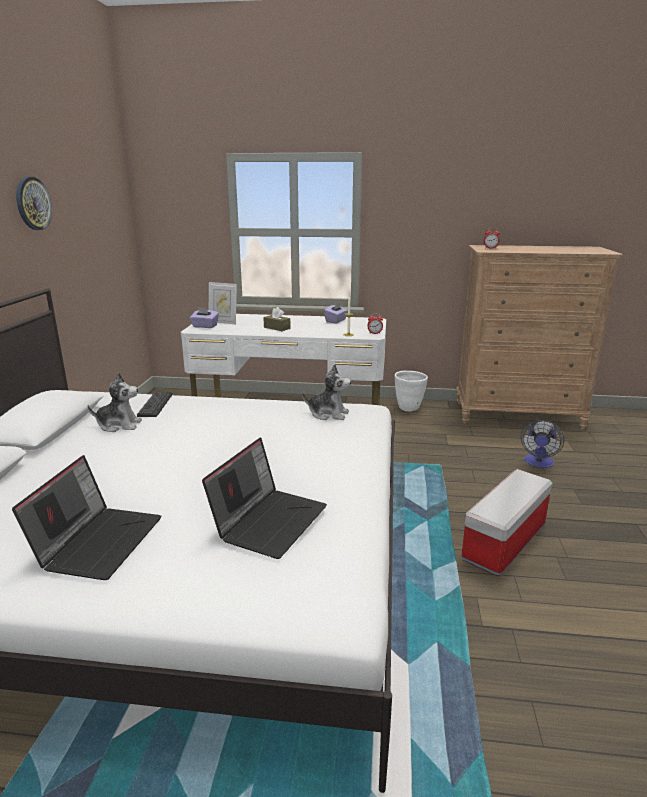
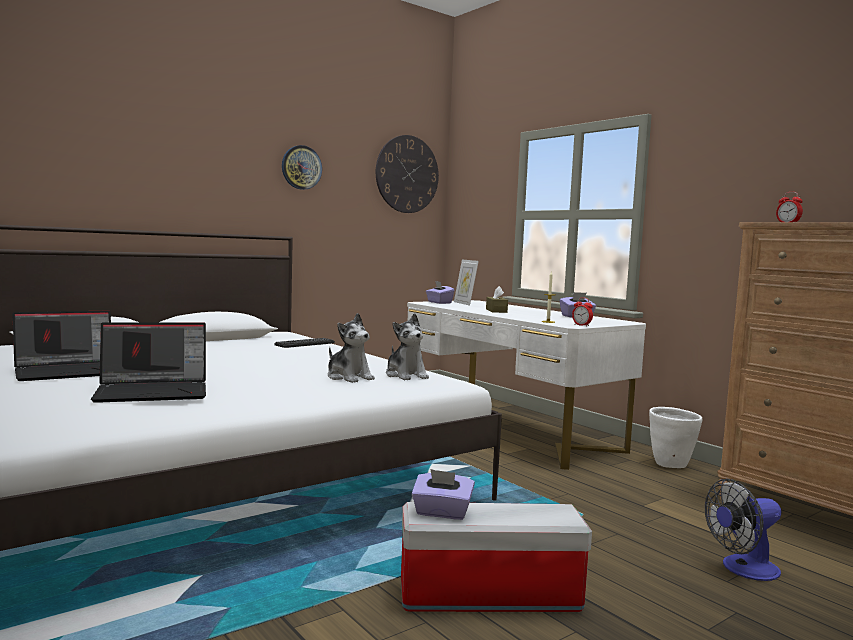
camera: 45 degrees right, 15 degrees down
plush toy [88,372,142,432] -> plush toy moved to [328,313,375,383]
none -> wall clock [376,135,439,213]
none -> purple tissue box [412,469,475,520]

